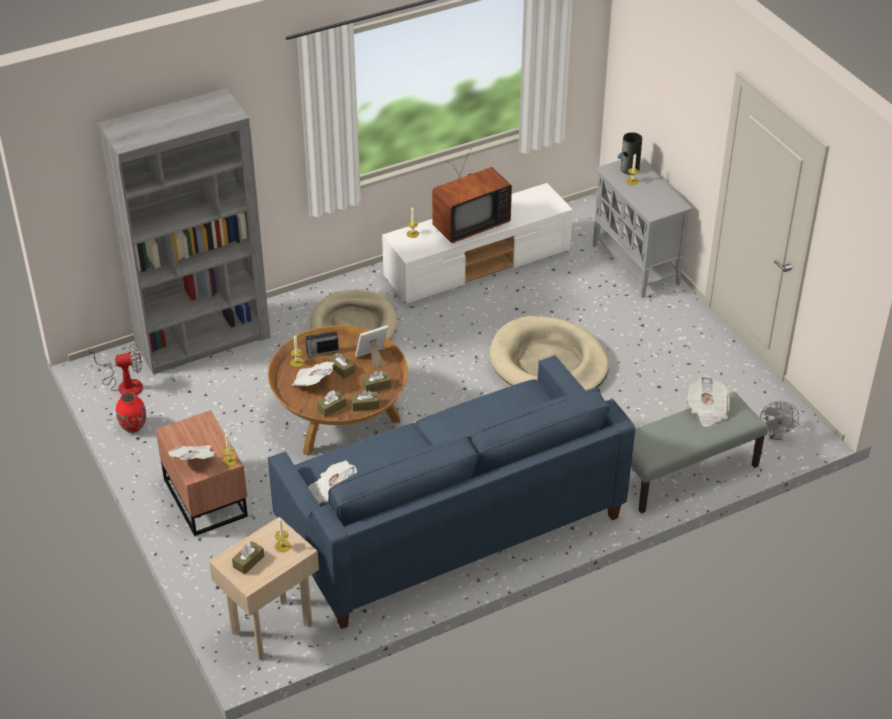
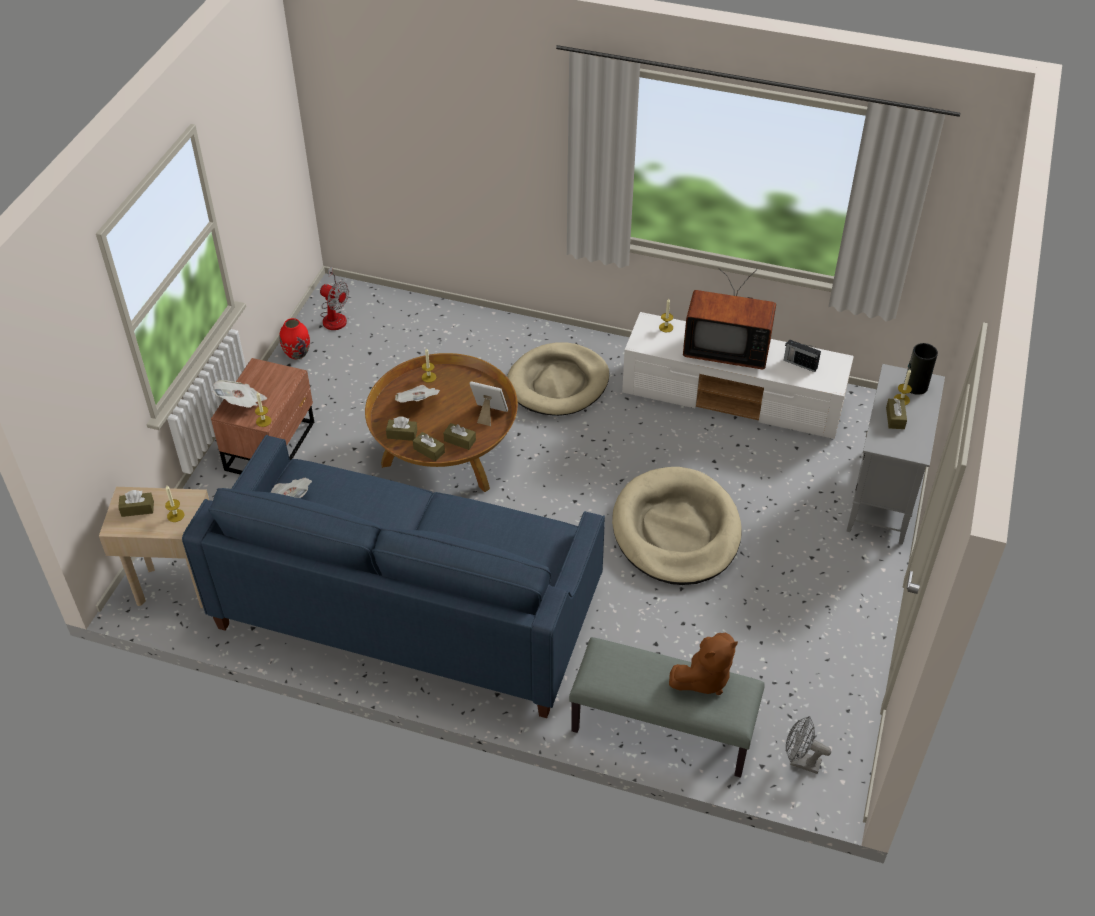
camera: 45 degrees right, 5 degrees up
grey bookcase [98,88,270,374] -> none
radio [305,329,339,357] -> radio moved to [784,339,821,372]
brown tissue box [328,352,355,379] -> brown tissue box moved to [886,398,907,429]
newspaper [687,376,730,427] -> brown plush toy [669,633,738,695]
grey fan [760,401,799,440] -> grey fan turned 60 degrees clockwise [786,716,831,774]

